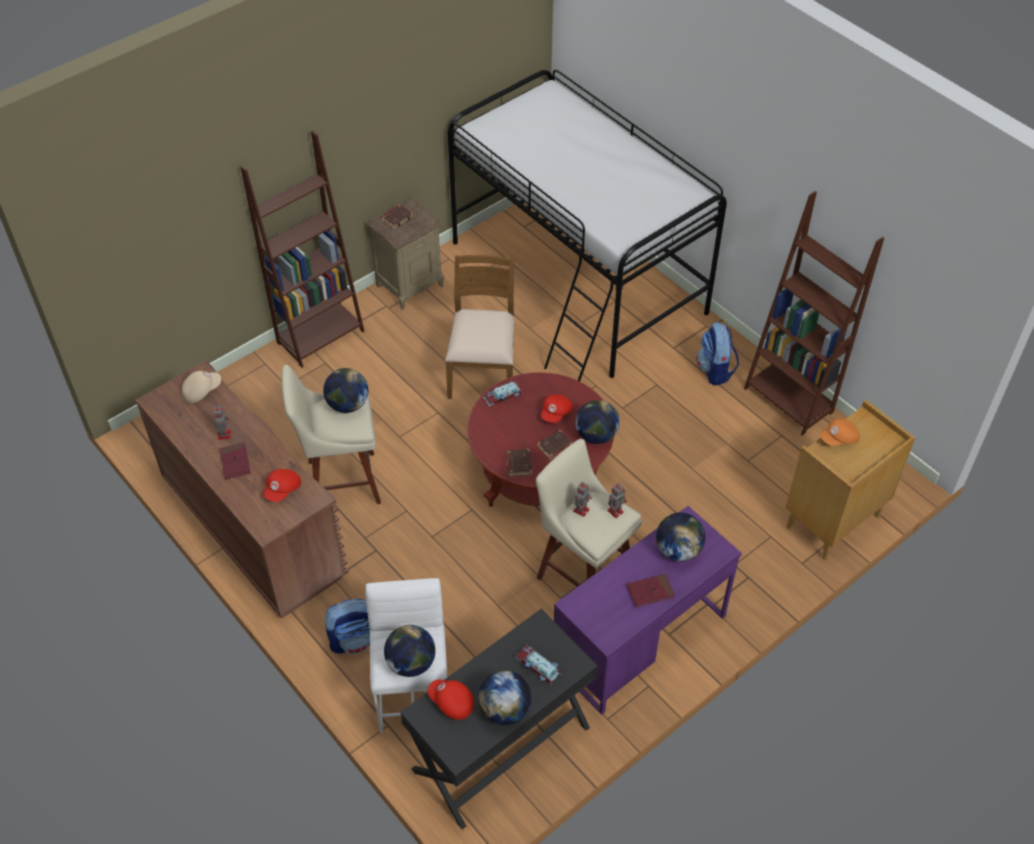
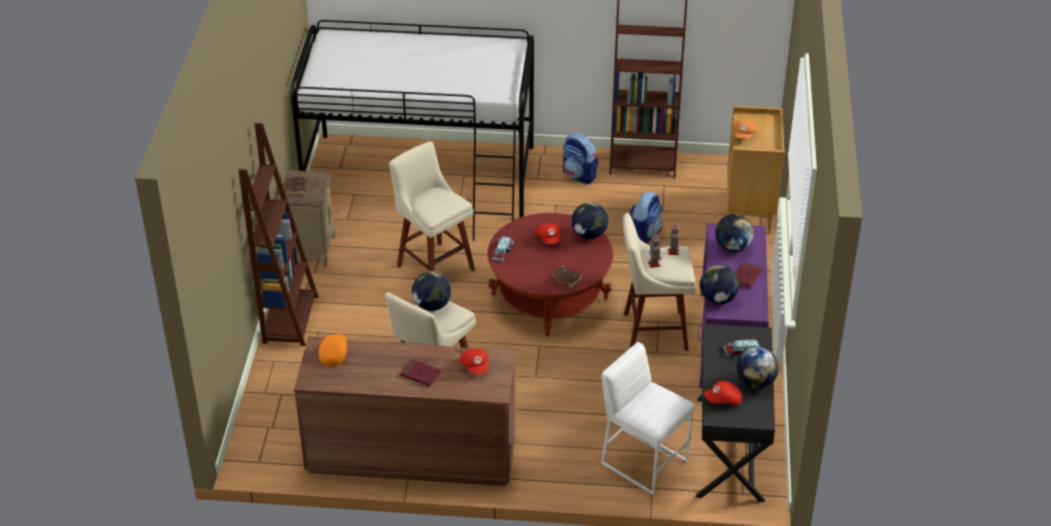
camera: 45 degrees left, 10 degrees down
beige cap [182,371,221,403] -> orange cap [319,333,347,366]
toy robot [214,406,231,440] -> none
backpack [325,599,370,654] -> backpack moved to [630,191,663,244]
globe [384,625,436,677] -> globe moved to [700,265,739,304]
brown chair [445,255,514,399] -> beige stool [389,141,475,271]
brown book [537,430,573,461] -> none

